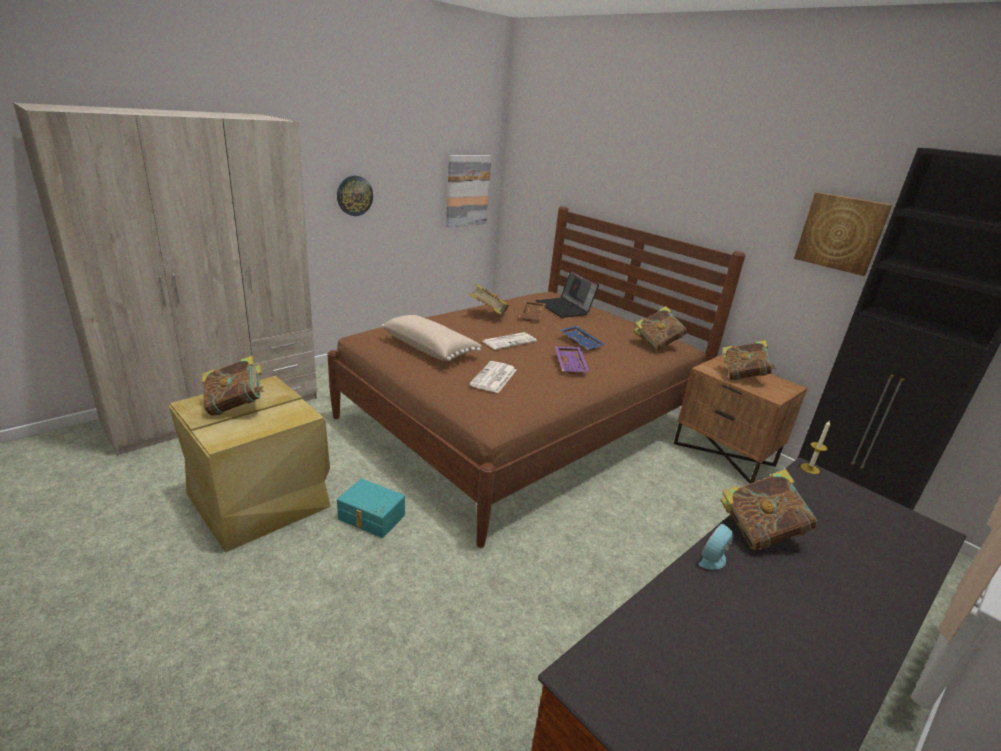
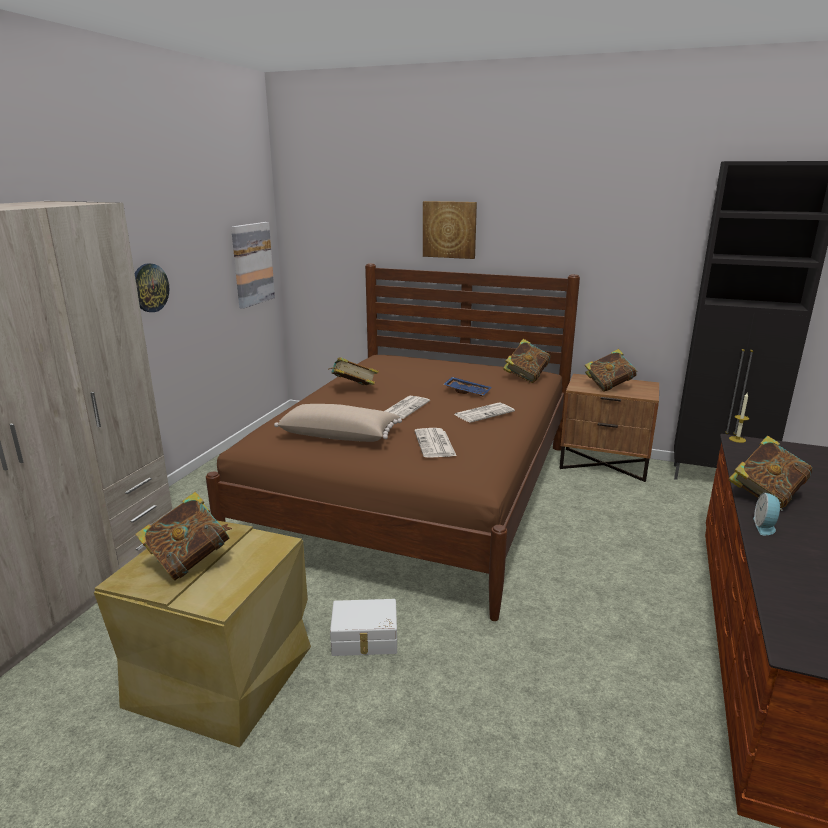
camera: 25 degrees left, 5 degrees down
turquoise storage box [337,479,405,538] -> white storage box [330,599,397,656]
brown tray [519,301,546,321] -> none
laptop [536,270,599,318] -> none
purple tray [555,347,590,374] -> newspaper [454,402,515,423]
picture [794,192,892,276] -> picture moved to [423,201,477,259]

